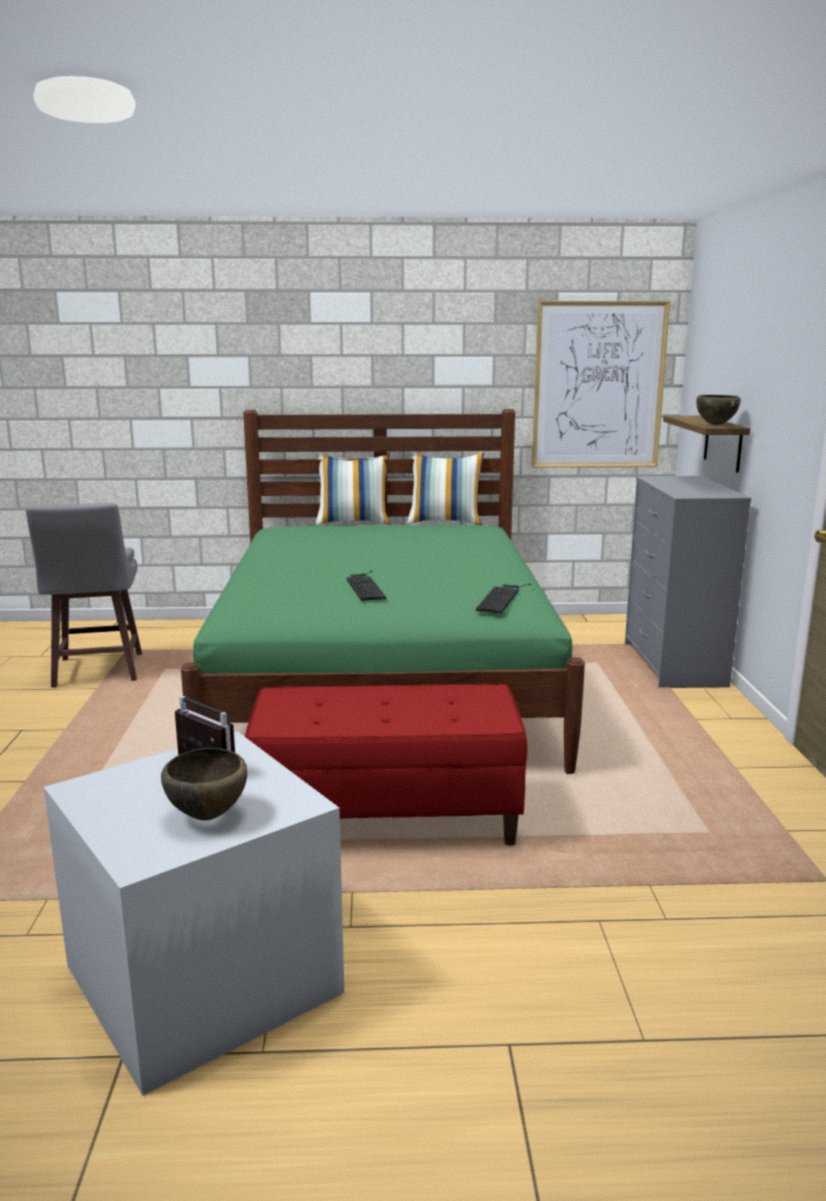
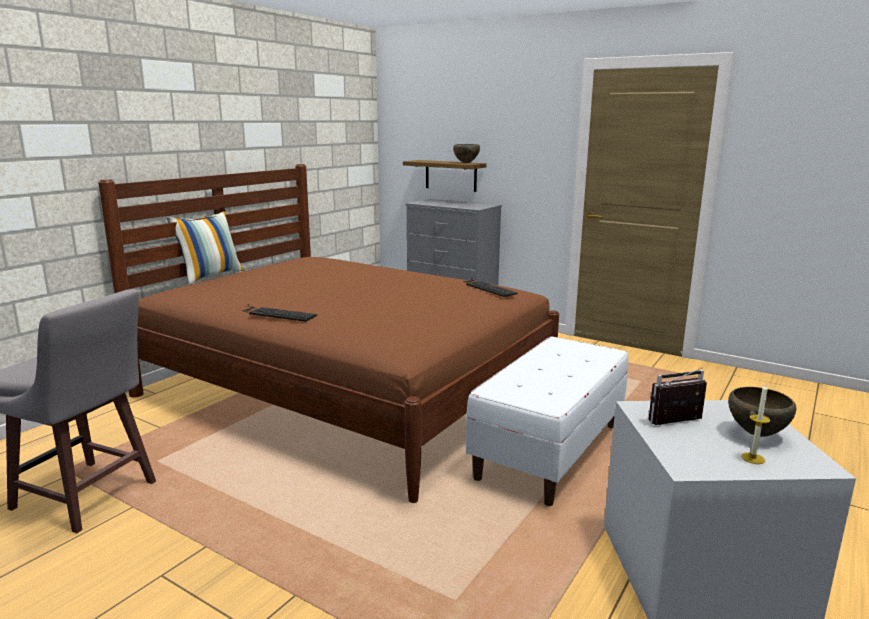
camera: 55 degrees left, 0 degrees up
green bed [181,409,585,774] -> brown bed [98,164,559,503]
red bench [245,684,528,846] -> white bench [466,336,628,506]
keyboard [347,570,387,601] -> keyboard moved to [242,304,317,322]
pillow [407,452,484,525] -> none
picture [532,301,670,468] -> none
none -> candle [741,384,771,464]

